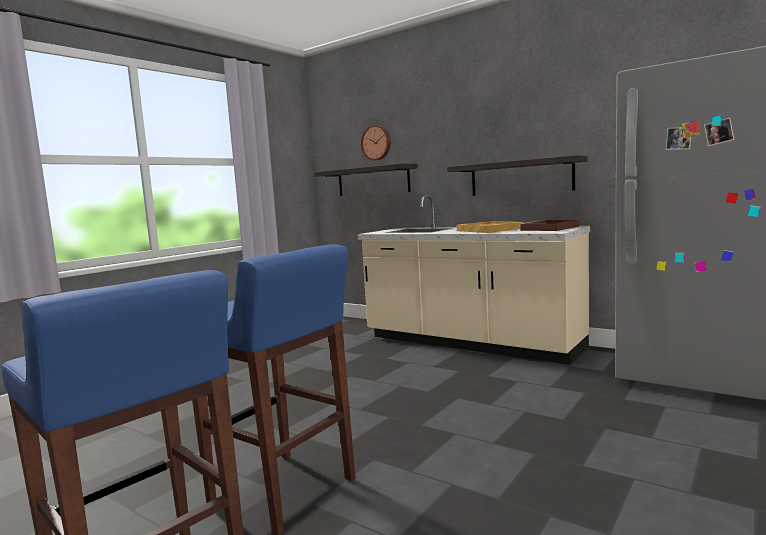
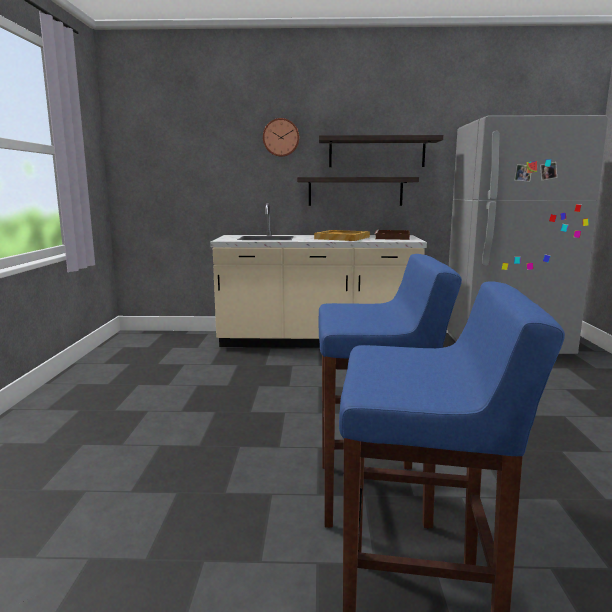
camera: 35 degrees left, 5 degrees up
shelf [314,164,418,196] -> shelf moved to [319,135,443,167]
wall clock [361,125,391,160] -> wall clock moved to [263,118,299,157]

